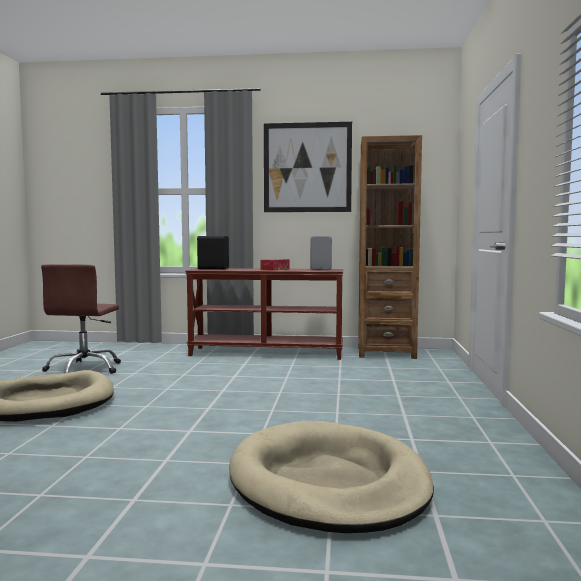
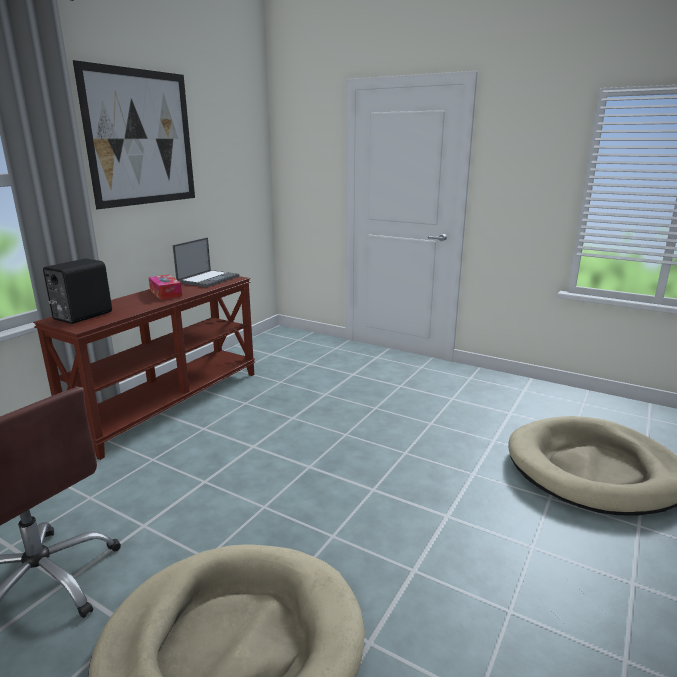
camera: 65 degrees left, 15 degrees up
grey speaker [310,236,332,270] -> laptop [173,237,239,287]
brown bookcase [358,135,422,359] -> none

